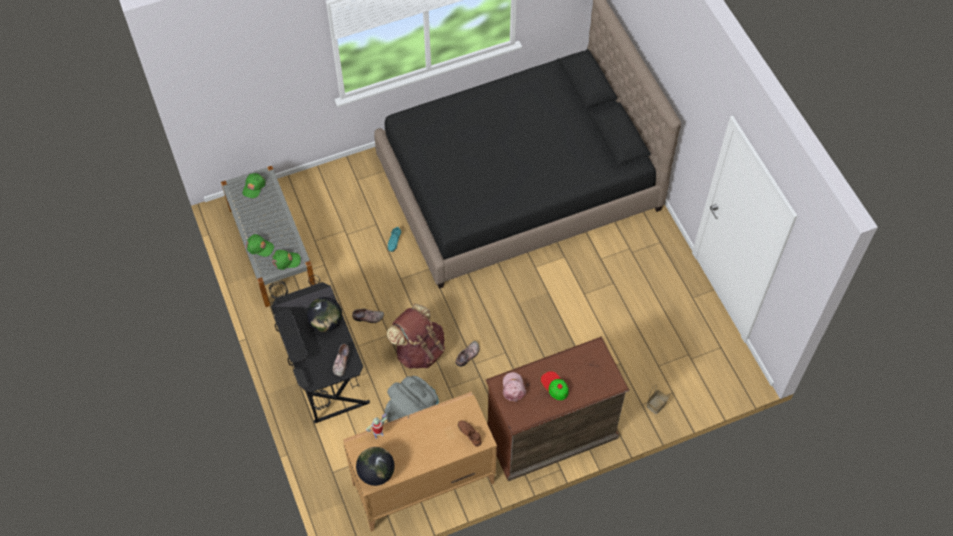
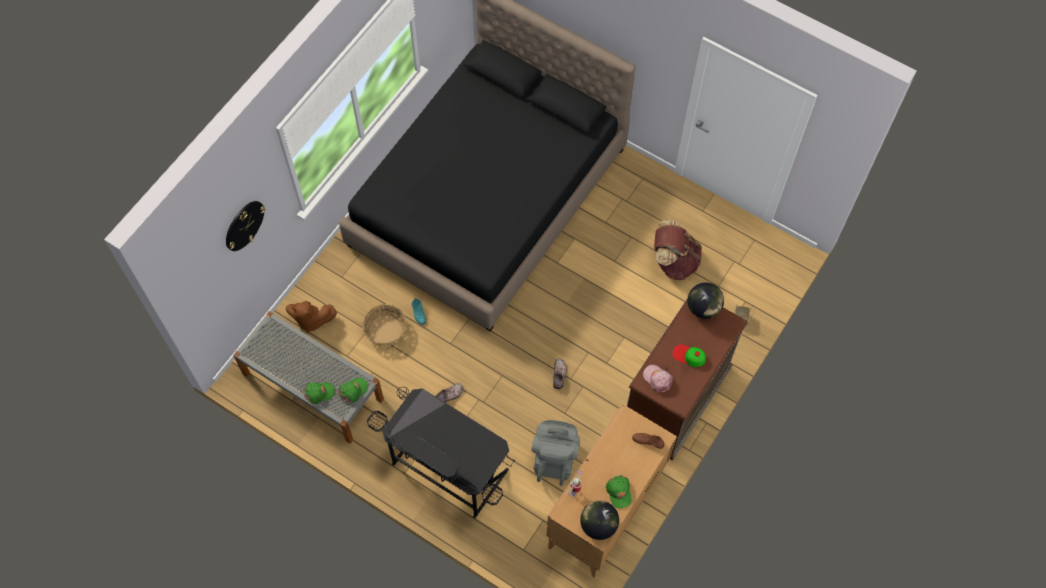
camera: 35 degrees left, 5 degrees up
green cap [242,173,266,198] -> green cap moved to [606,475,632,508]
globe [307,297,342,332] -> globe moved to [687,283,724,319]
shoe [333,344,350,377] -> none
brown backpack [387,304,445,369] -> brown backpack moved to [654,220,702,280]
none -> wall clock [226,201,265,251]
none -> brown plush toy [286,301,337,333]
none -> basket [362,304,407,346]

